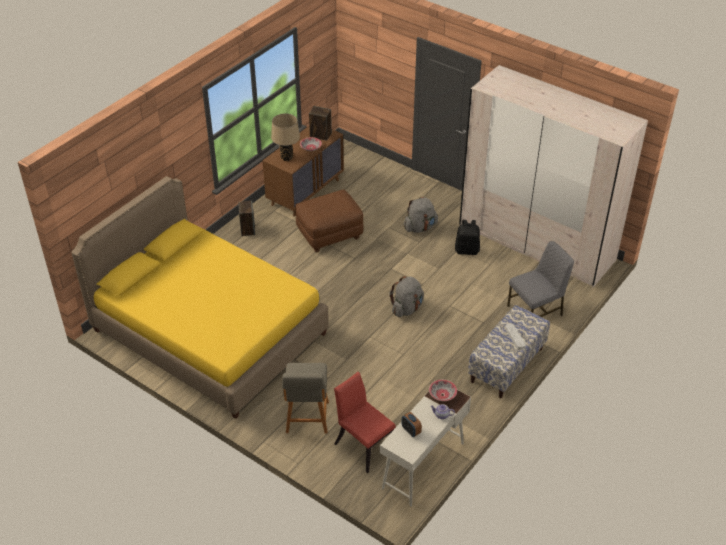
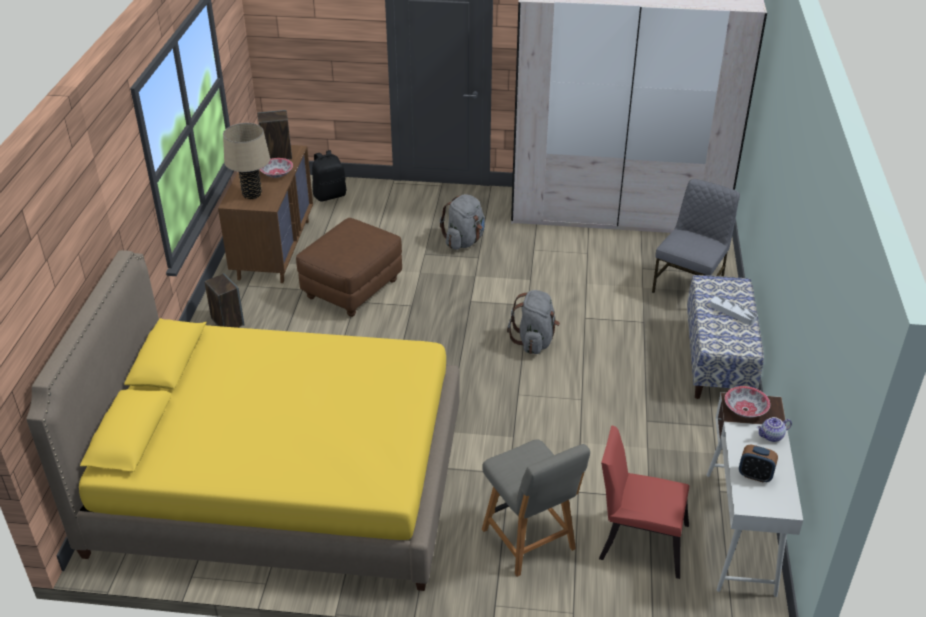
camera: 30 degrees left, 5 degrees down
black backpack [455,220,480,255] -> black backpack moved to [312,150,346,202]

